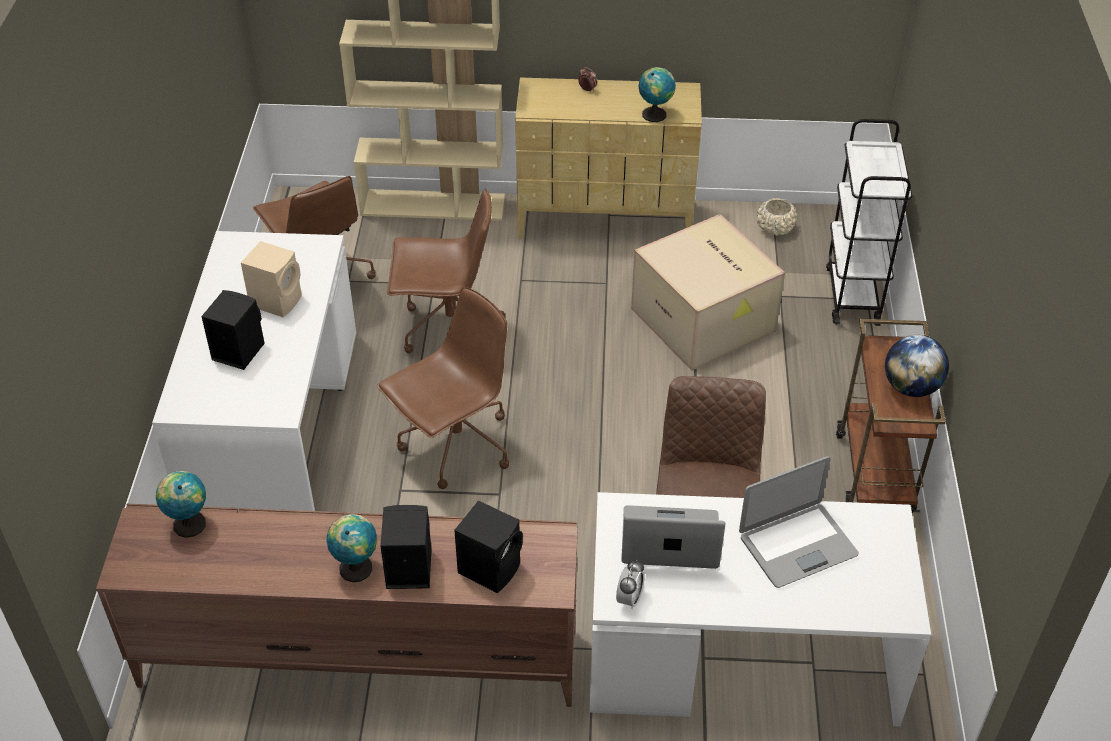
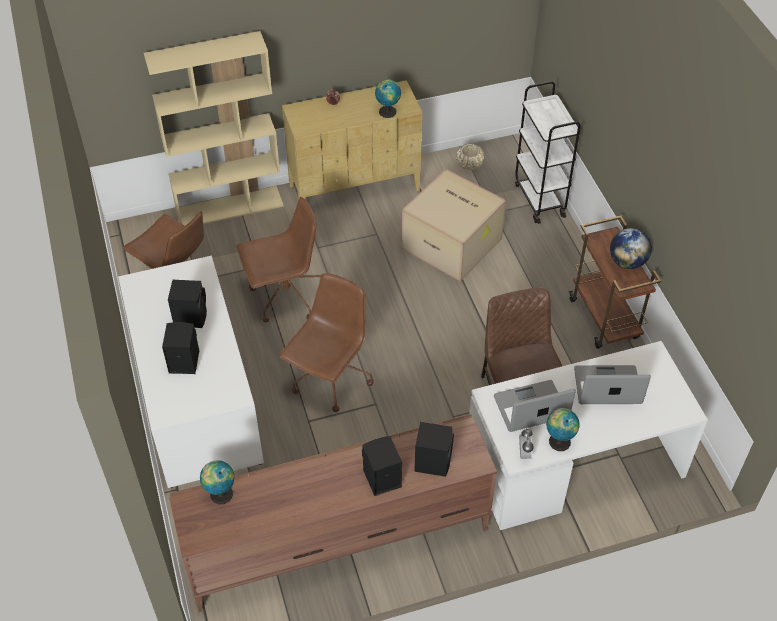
camera: 20 degrees left, 5 degrees up
beige speaker [241,241,302,317] -> black speaker [168,280,207,328]
globe [327,514,377,582] -> globe moved to [546,408,580,451]
laptop [739,456,859,588] -> laptop turned 135 degrees counterclockwise [574,365,651,404]

